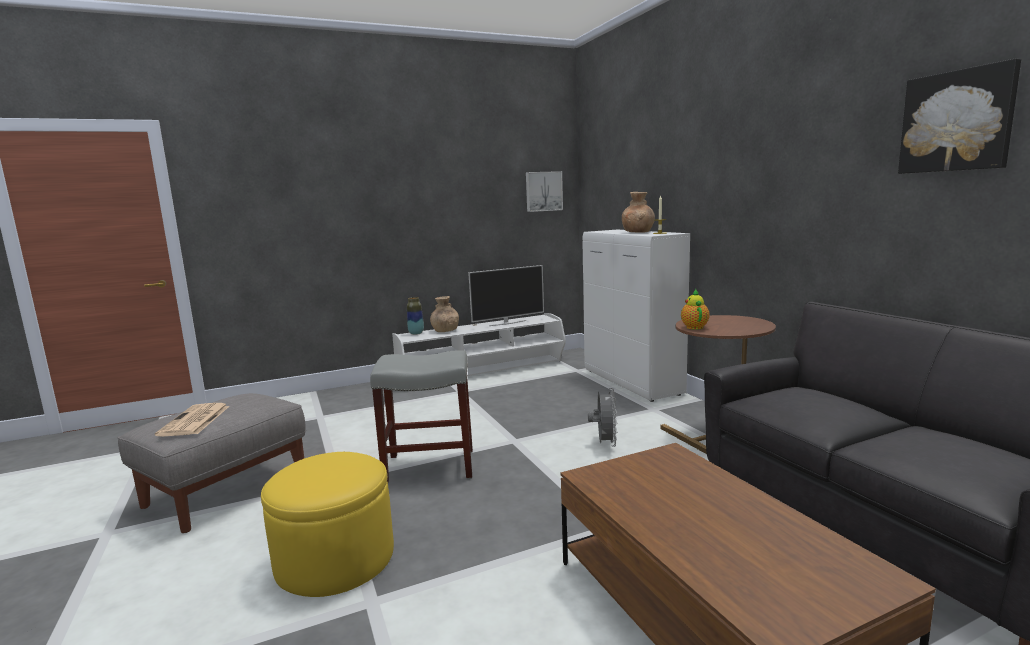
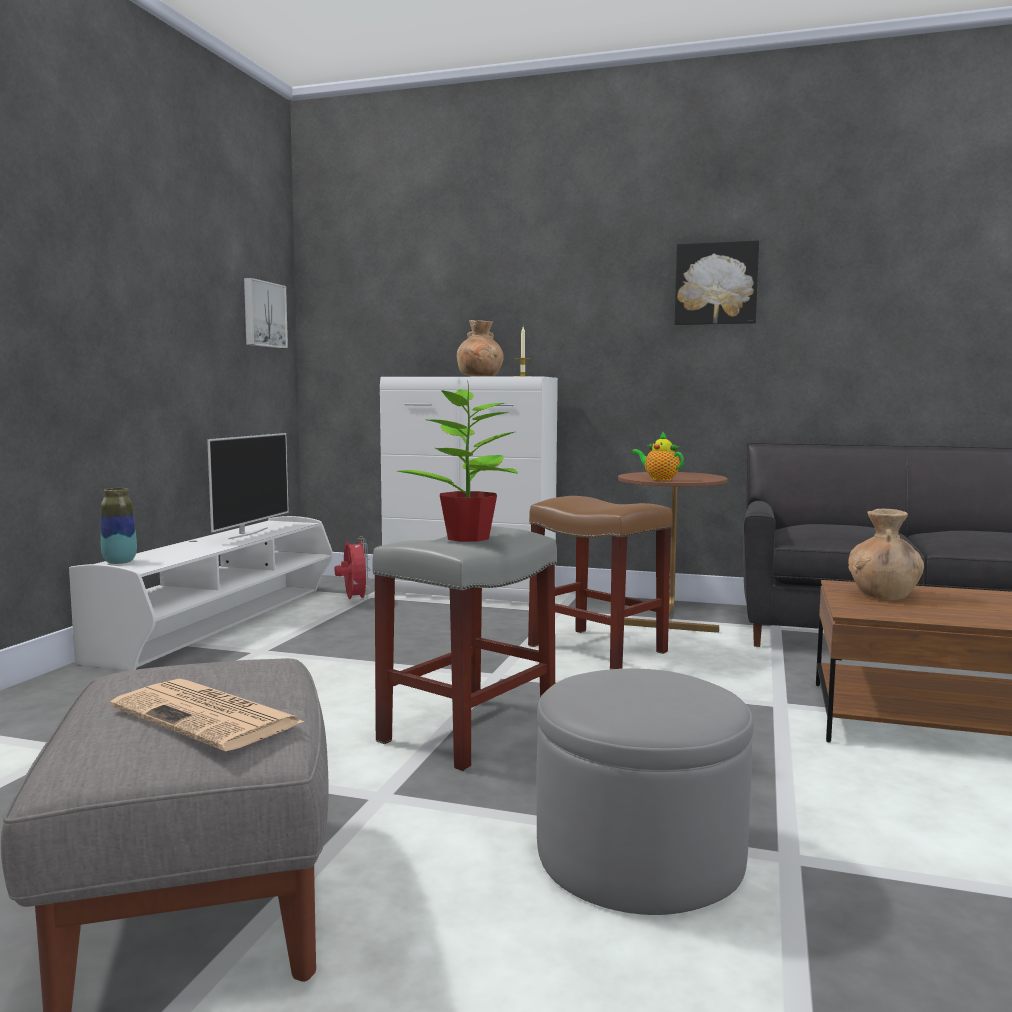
camera: 50 degrees left, 5 degrees down
yellow ottoman [261,452,394,597] -> grey ottoman [536,669,754,915]
brown vase [430,296,459,332] -> brown vase moved to [848,509,924,600]
grey fan [588,388,617,447] -> brown stool [528,496,673,669]
picture [898,58,1021,174] -> picture moved to [675,240,759,325]
none -> red fan [335,536,371,602]
none -> potted plant [397,380,518,542]

